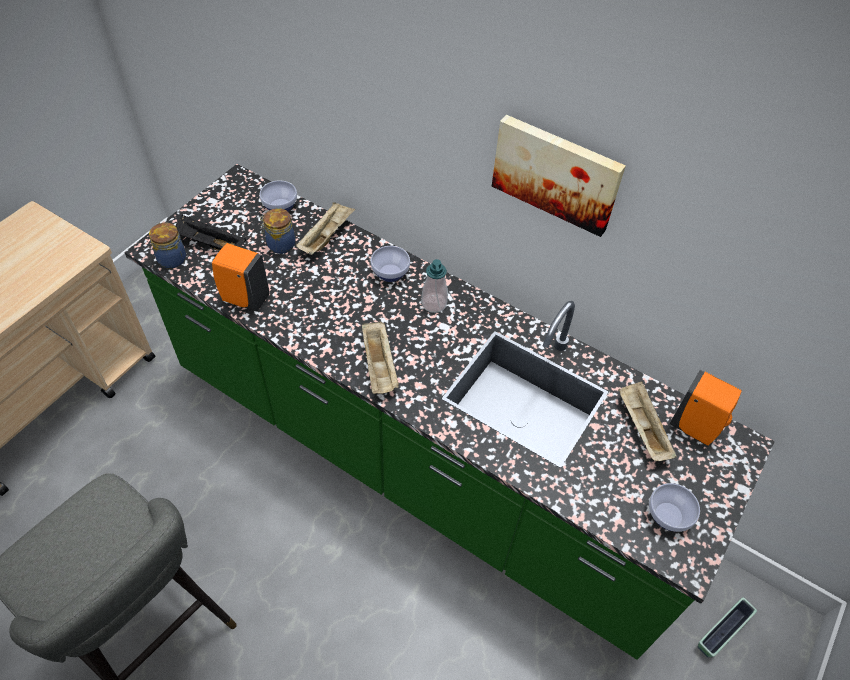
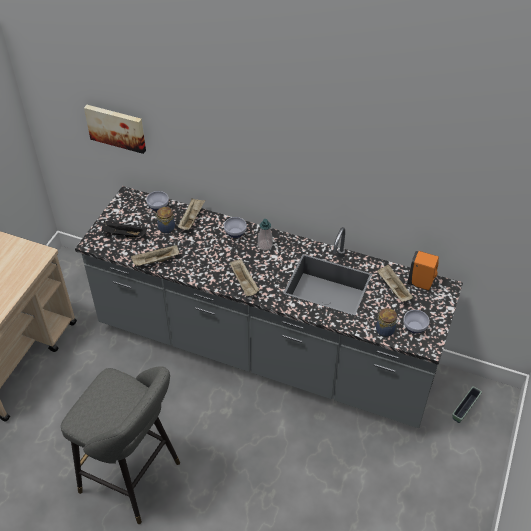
camera: 10 degrees left, 5 degrees down
green counter [124,164,775,660] -> grey counter [75,186,463,428]
jar [149,223,186,269] -> jar moved to [376,308,397,337]
orange soap dispenser [212,243,270,312] -> beige tray [131,245,179,266]
picture [492,115,626,237] -> picture moved to [84,105,146,154]

